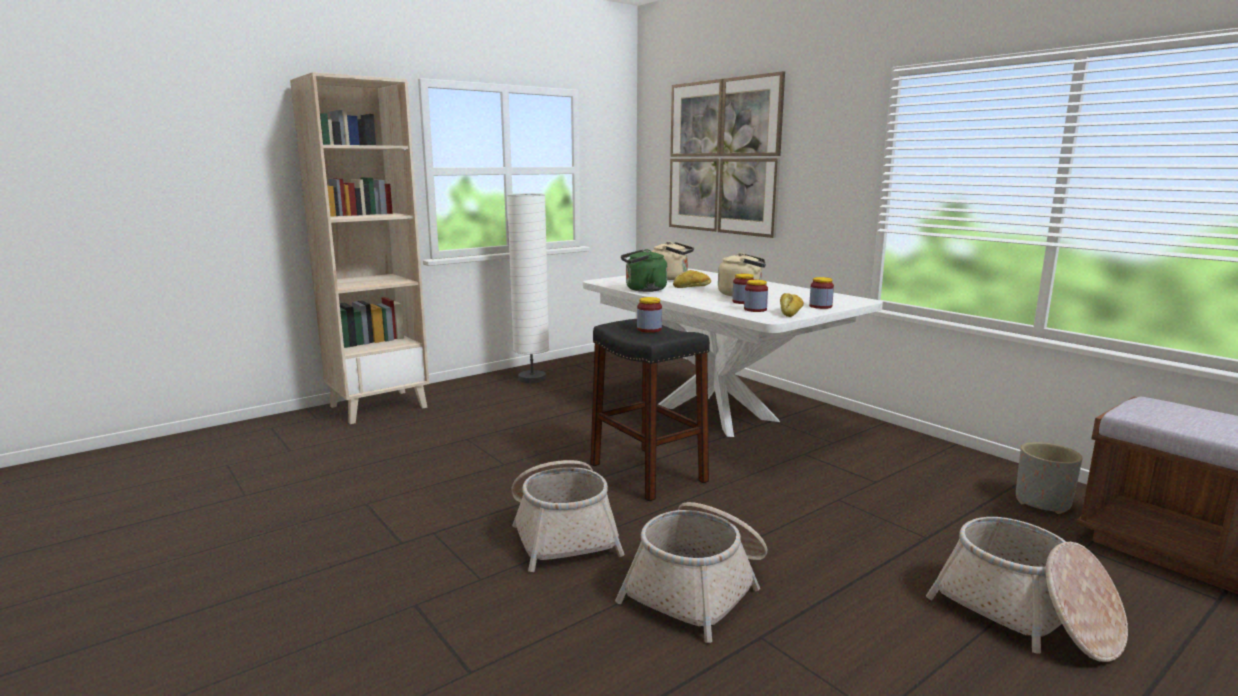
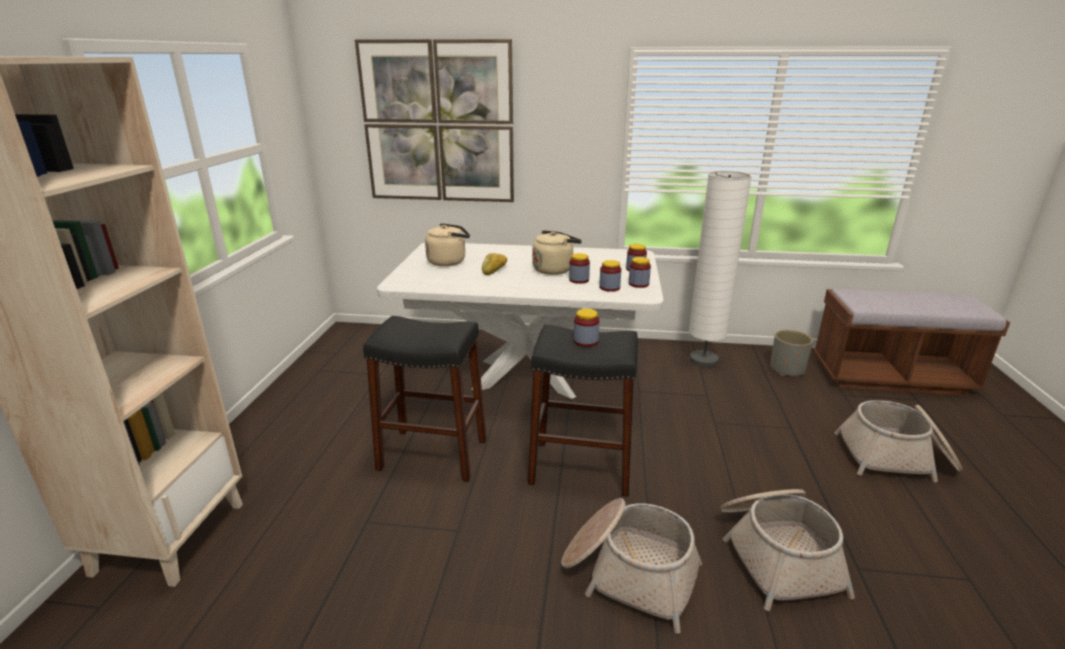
camera: 45 degrees left, 10 degrees up
white floor lamp [507,193,549,383] -> white floor lamp moved to [689,171,752,368]
green kettle [621,249,667,292] -> none
bread [780,293,804,317] -> jar [629,257,651,288]
none -> black stool [363,316,487,482]

